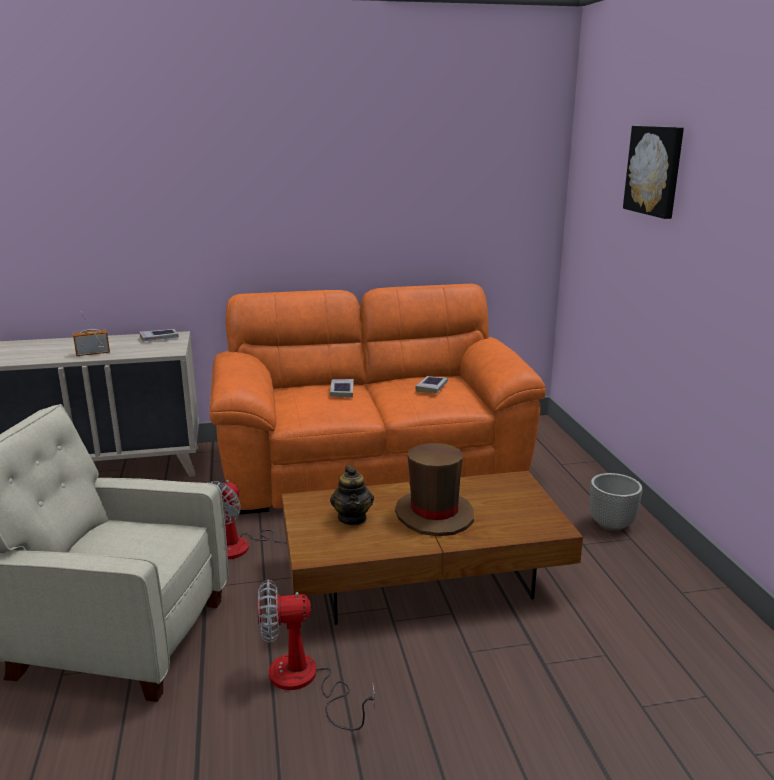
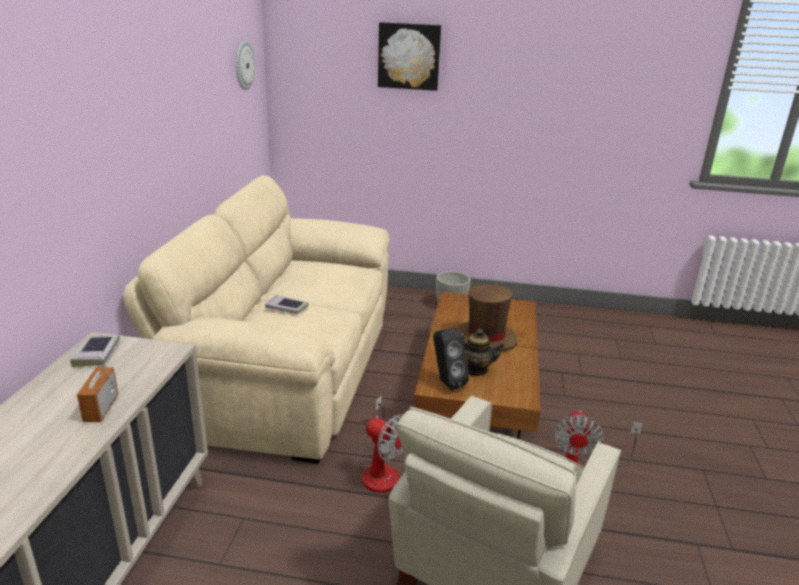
camera: 70 degrees left, 5 degrees up
orange sofa [210,284,546,515] -> beige sofa [123,175,390,464]
book [416,376,448,393] -> none
none -> wall clock [236,40,255,90]
none -> black speaker [433,328,469,391]

